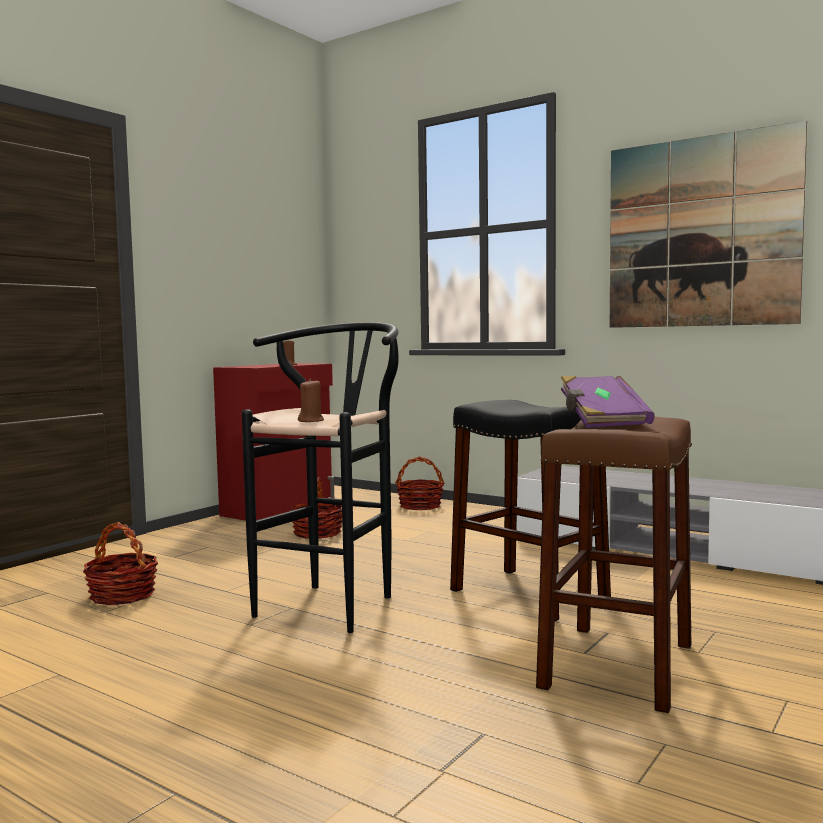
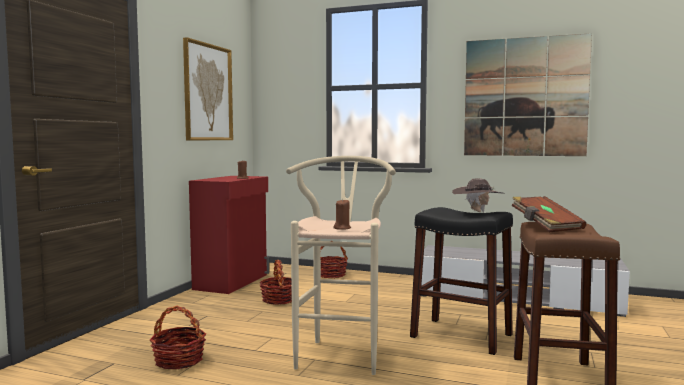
camera: 15 degrees left, 0 degrees up
black stool [242,322,399,633] -> beige stool [286,156,396,375]
purple book [561,376,654,428] -> brown book [512,196,586,233]
none -> picture [183,37,233,140]
none -> brown hat [452,178,502,213]

